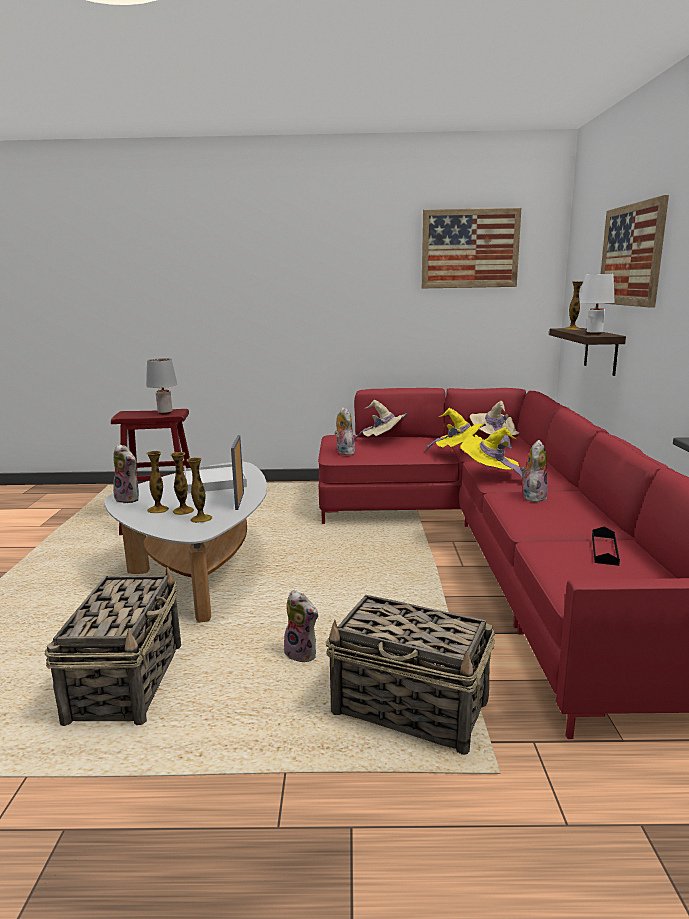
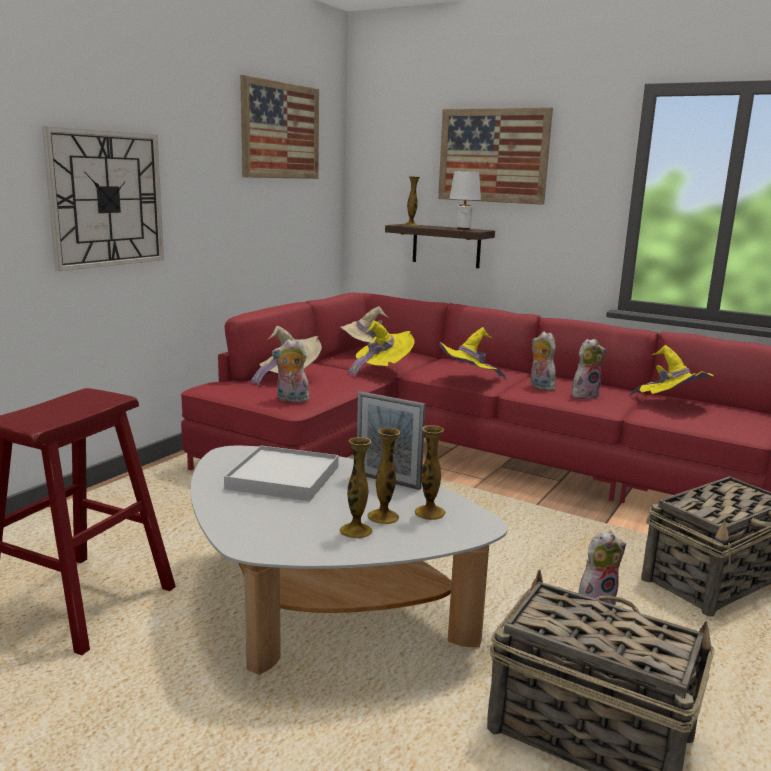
camera: 60 degrees left, 0 degrees up
plush toy [113,444,139,504] -> plush toy moved to [572,339,607,399]
grey table lamp [146,358,177,414] -> none
black tray [592,527,620,566] -> yellow hat [629,345,714,395]
none -> wall clock [42,127,164,271]

